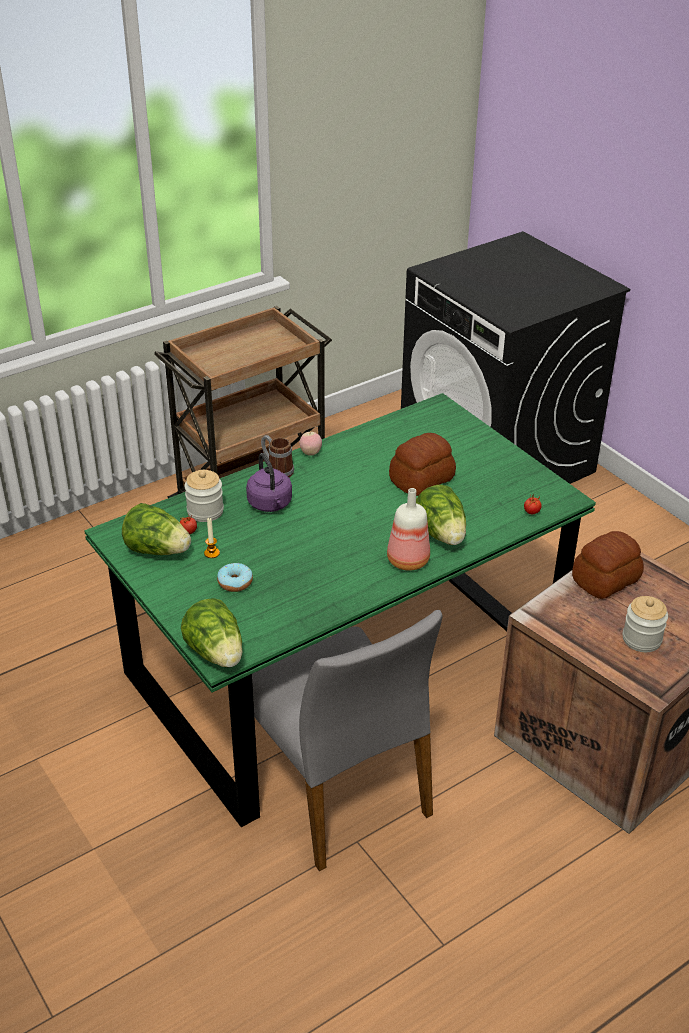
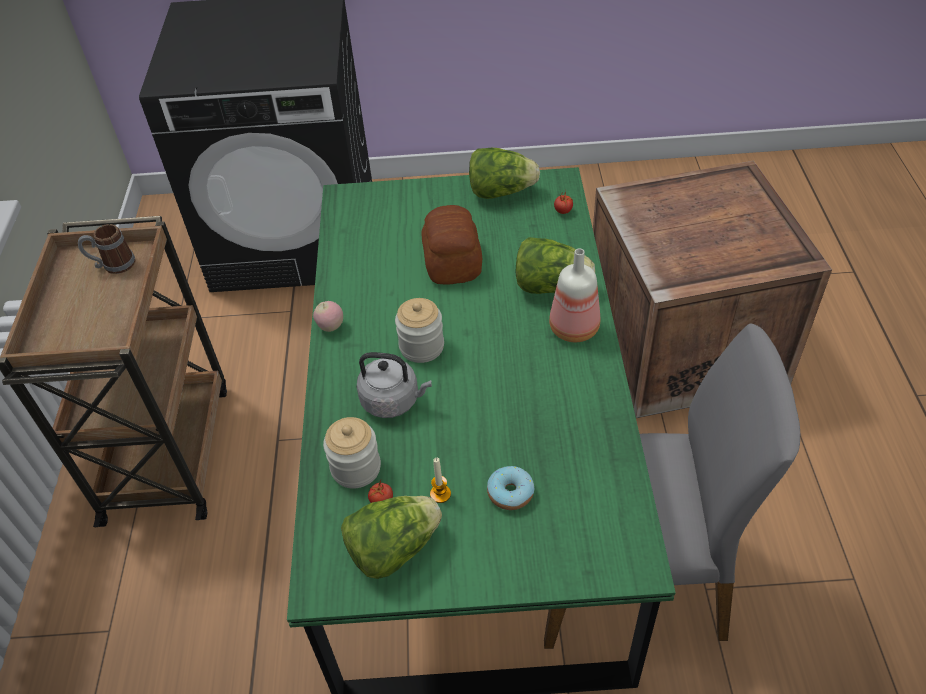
camera: 55 degrees left, 10 degrees up
lettuce [181,598,243,668] -> lettuce moved to [469,148,540,199]
purple kettle [246,453,292,512] -> grey kettle [356,352,432,418]
mug [261,435,294,477] -> mug moved to [78,224,135,274]
bread [572,531,644,599] -> none
jar [623,596,668,652] -> jar moved to [395,298,444,363]

